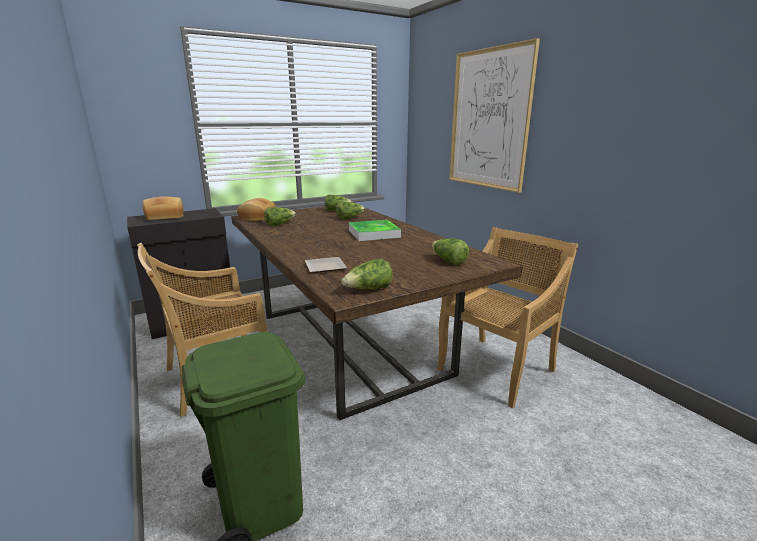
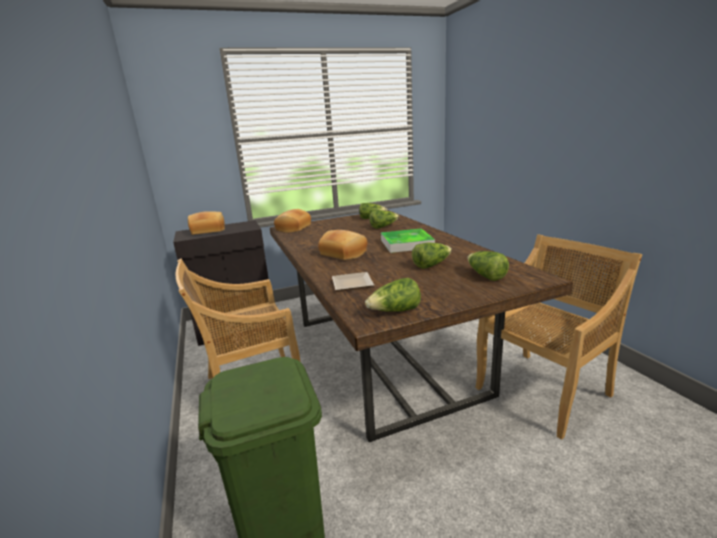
camera: 10 degrees right, 0 degrees up
lettuce [264,207,296,226] -> lettuce moved to [412,243,452,269]
picture [449,38,540,193] -> none
none -> bread [318,230,367,260]

